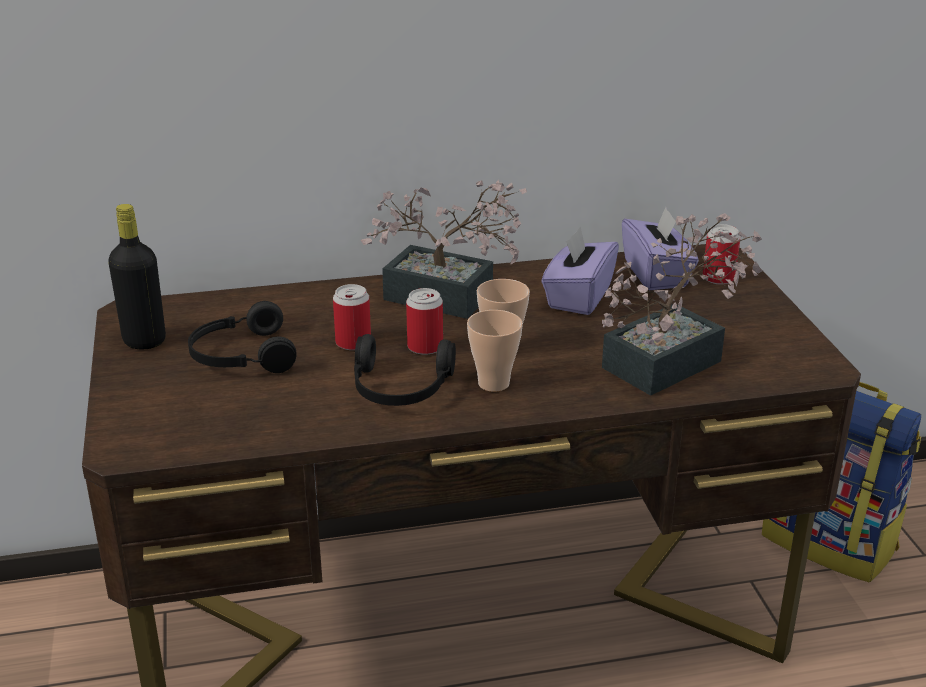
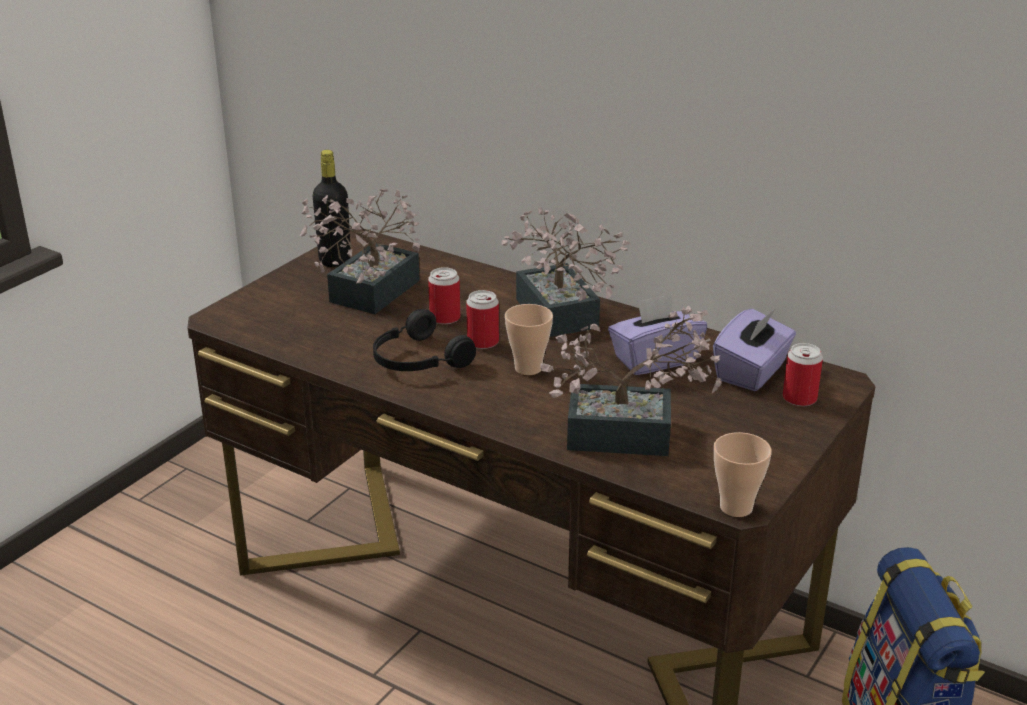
camera: 45 degrees right, 0 degrees up
black headphones [188,301,297,373] -> potted plant [299,189,420,314]
cup [467,310,523,392] -> cup moved to [714,432,772,517]

